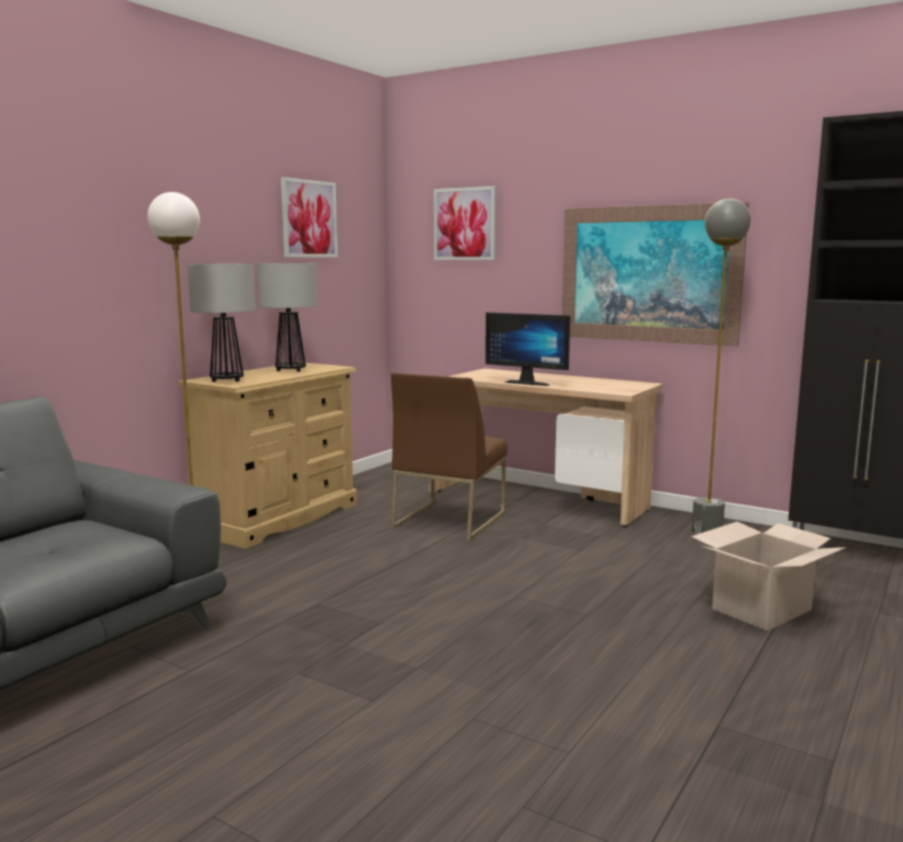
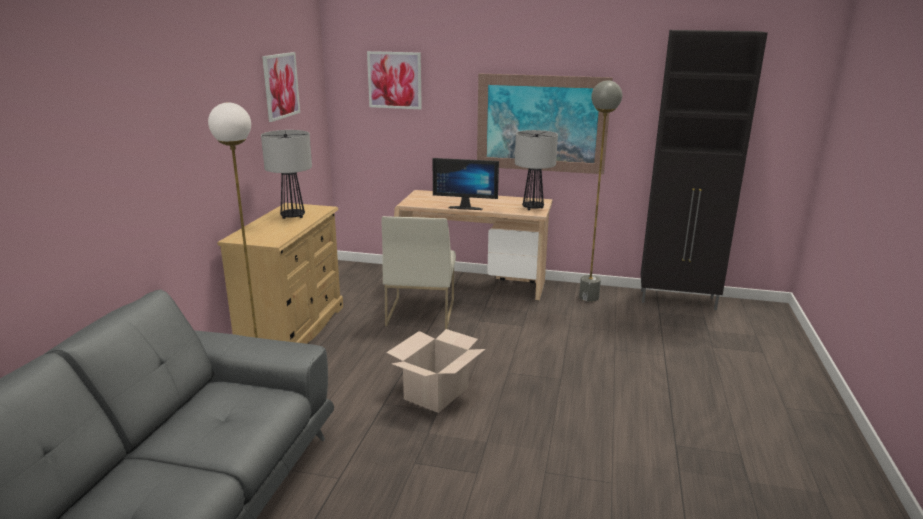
camera: 20 degrees left, 10 degrees up
table lamp [187,264,256,382] -> table lamp moved to [515,130,558,210]
brown chair [391,373,508,541] -> white chair [382,216,456,329]
cardboard box [691,521,847,631] -> cardboard box moved to [386,329,485,413]

